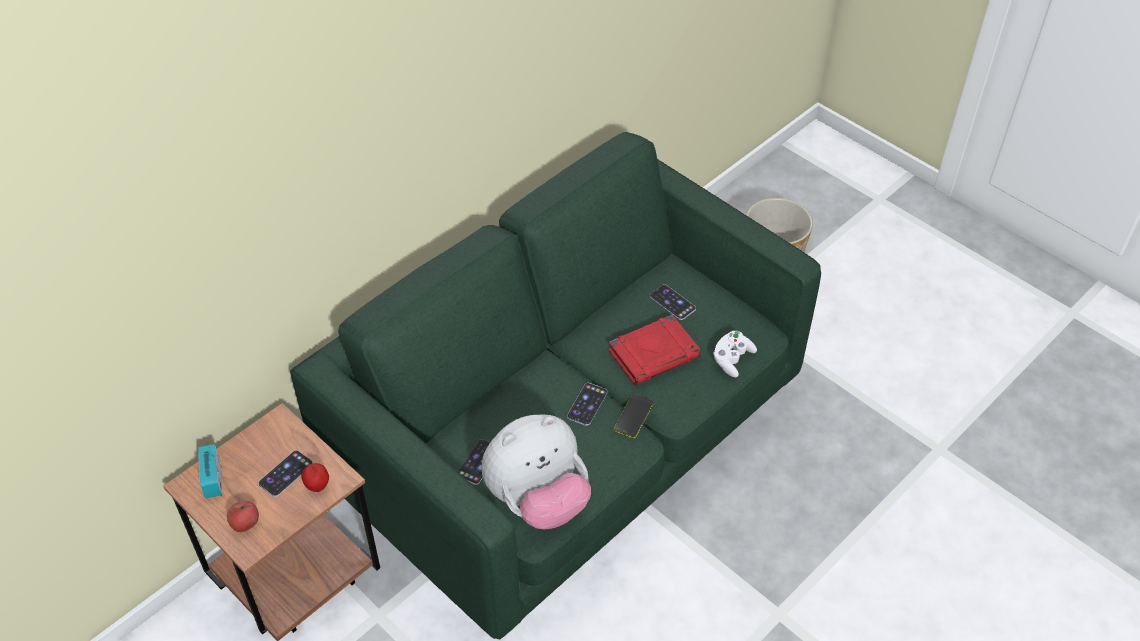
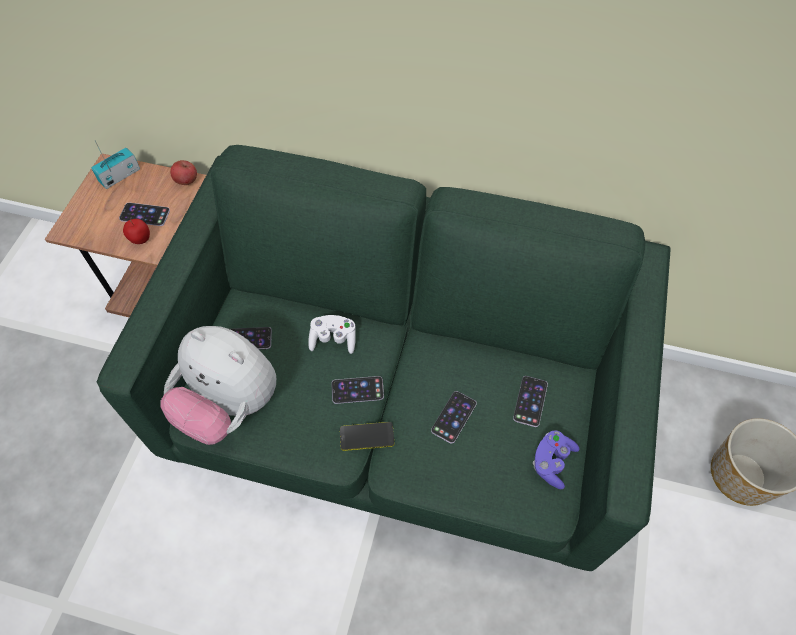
camera: 60 degrees right, 10 degrees up
apple [227,501,259,532] -> apple moved to [170,160,197,185]
red book [608,315,701,385] -> phone [431,391,477,444]
white game controller [713,331,757,378] -> white game controller moved to [308,315,356,354]
none -> purple game controller [533,430,580,489]

